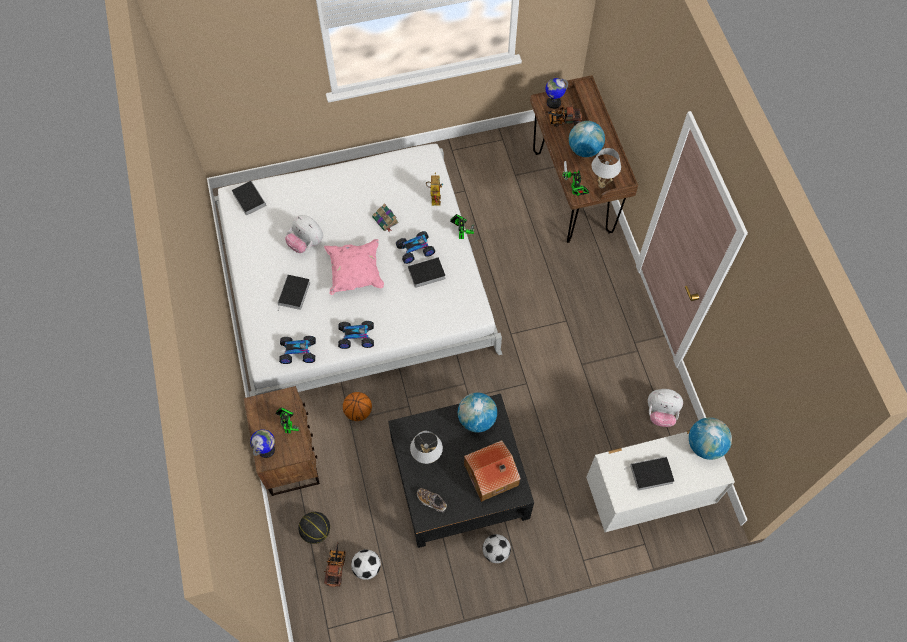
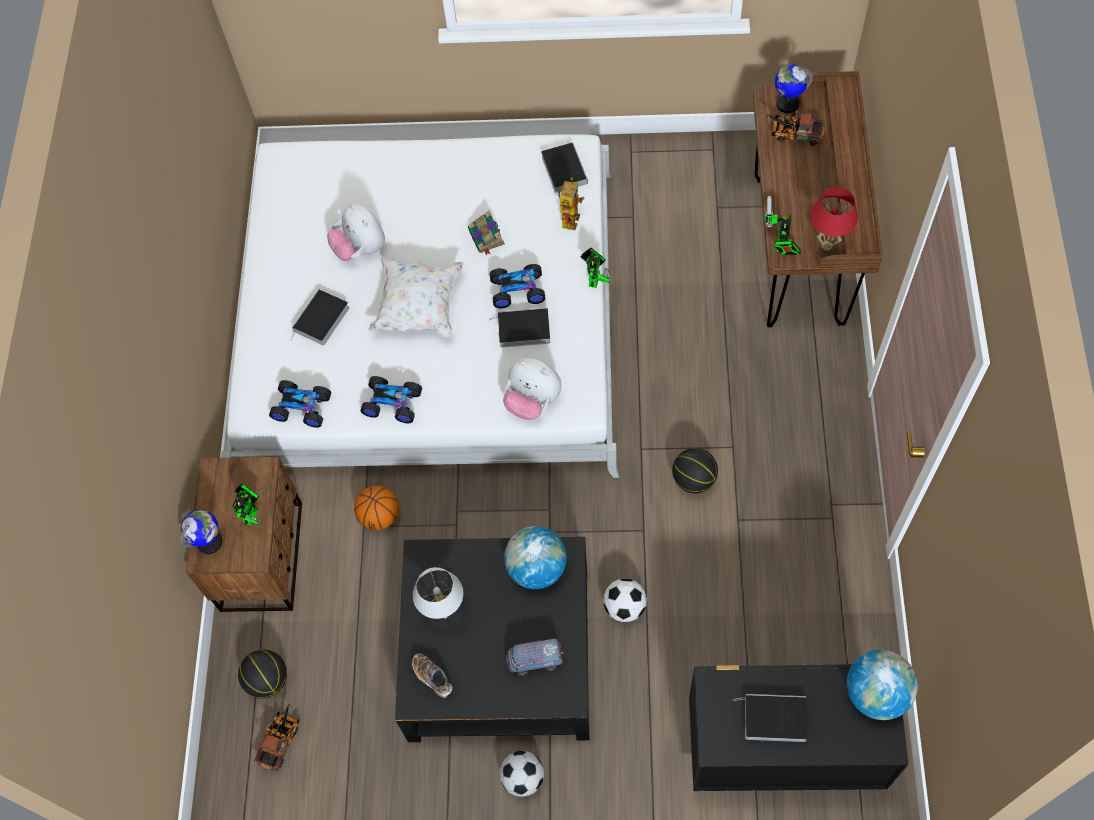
camera: 20 degrees right, 0 degrees up
book [232,181,266,215] -> book moved to [541,141,588,193]
pink pillow [324,239,384,295] -> white pillow [368,257,464,338]
football [351,549,381,580] -> football moved to [603,578,647,622]
toy house [464,440,521,502] -> toy truck [506,639,564,676]
globe [569,121,605,157] -> none
white dresser [586,430,735,532] -> black dresser [689,664,909,791]
white table lamp [592,148,621,188] -> red table lamp [810,187,858,251]
plush toy [648,389,683,427] -> plush toy moved to [503,358,562,420]
none -> basketball [672,448,718,493]

